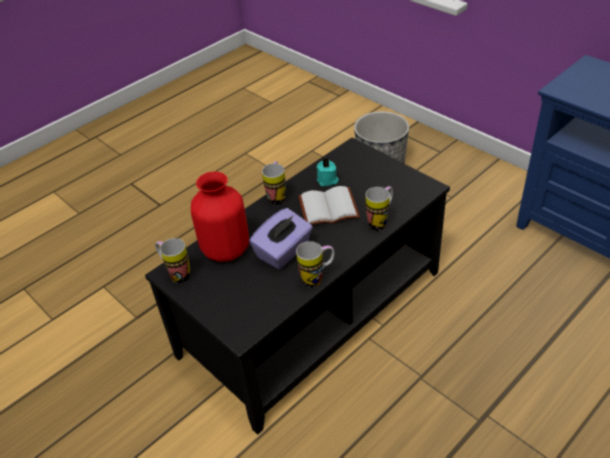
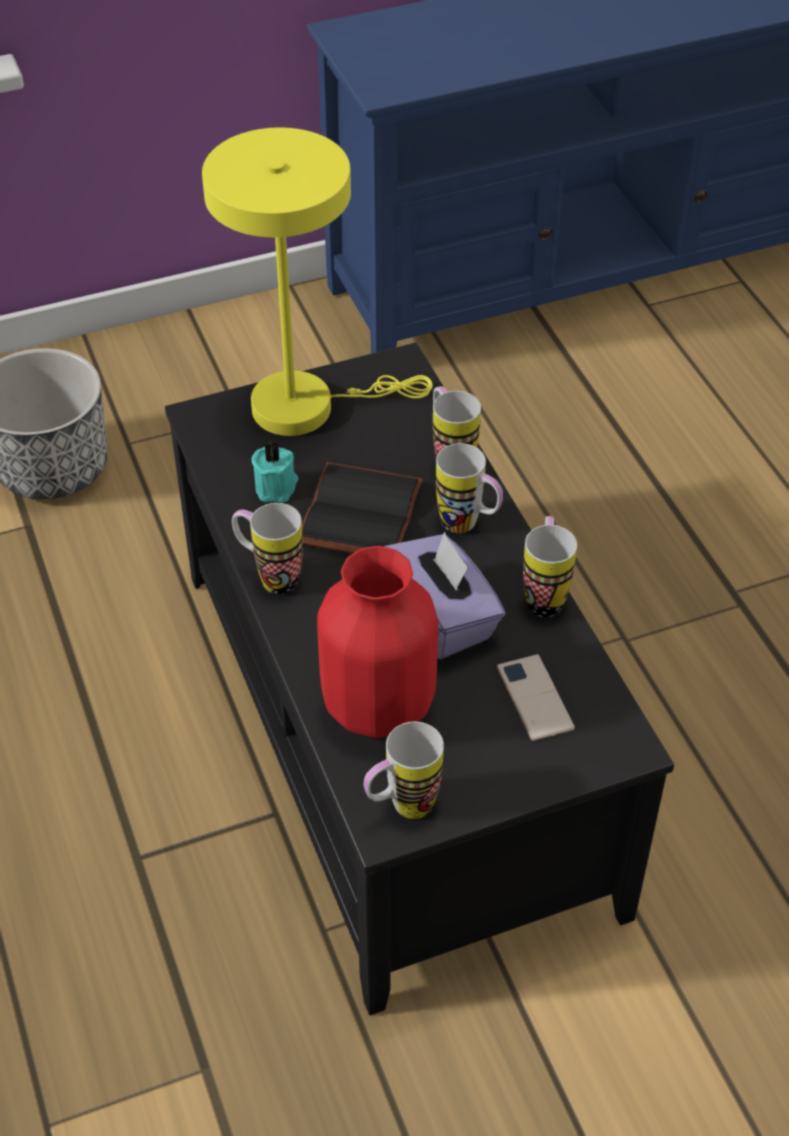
camera: 70 degrees left, 5 degrees up
white book [298,186,360,225] -> black book [302,462,423,554]
none -> yellow table lamp [202,127,433,436]
none -> mug [436,443,503,533]
none -> phone [497,654,575,741]

